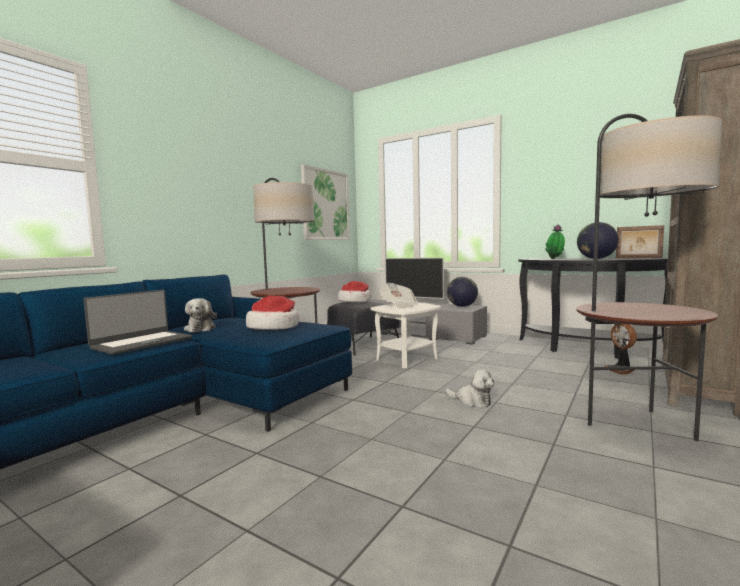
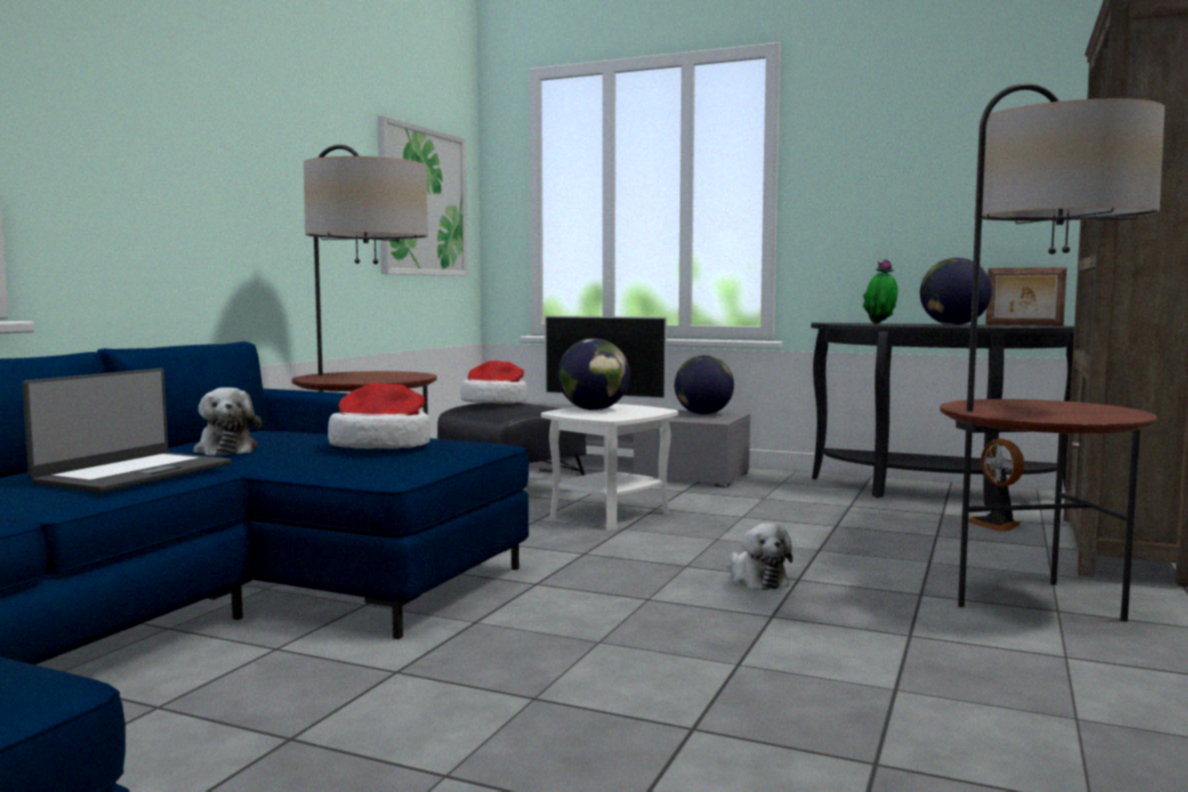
camera: 10 degrees left, 0 degrees up
newspaper [380,283,417,309] -> globe [558,338,630,410]
plush toy [446,369,494,408] -> plush toy turned 45 degrees clockwise [731,523,793,590]

